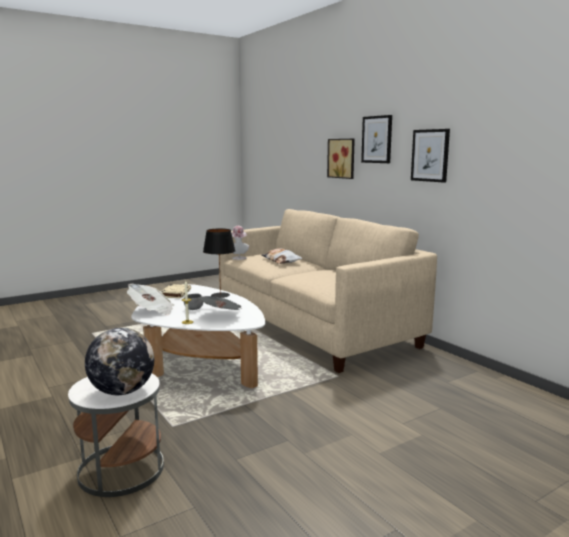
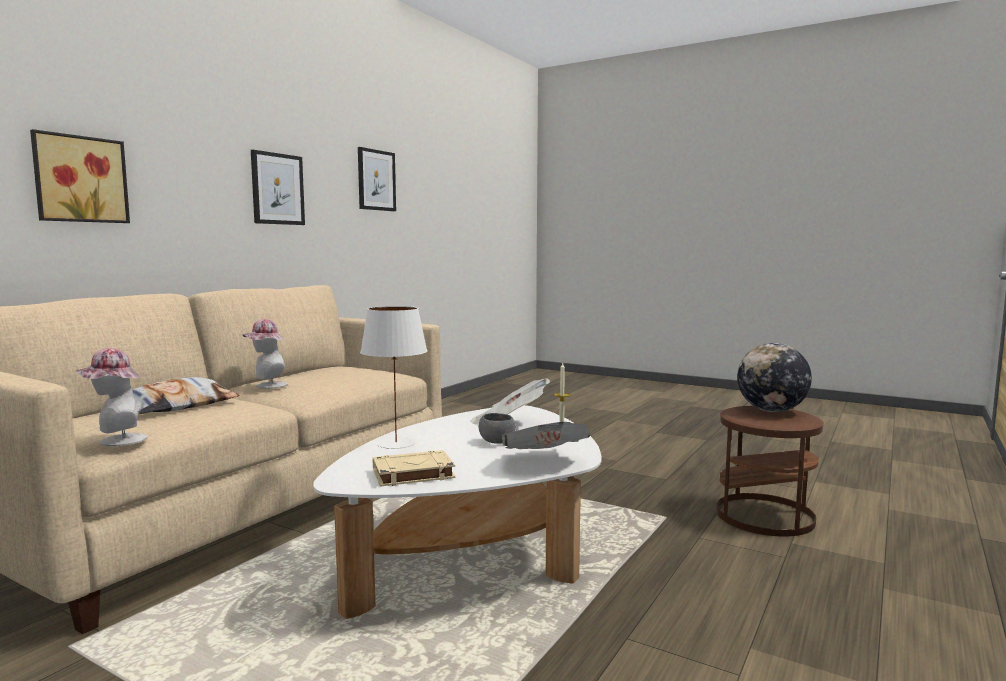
camera: 115 degrees left, 5 degrees down
white side table [68,373,164,497] -> brown side table [716,406,824,537]
black table lamp [203,228,235,298] -> white table lamp [360,306,427,449]
picture [361,115,392,163] -> picture moved to [358,147,396,211]
none -> hat [243,319,288,389]

